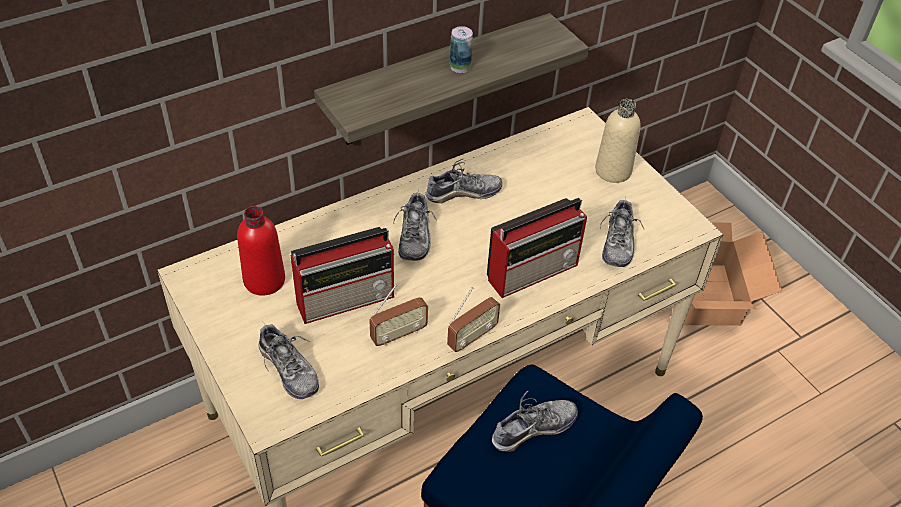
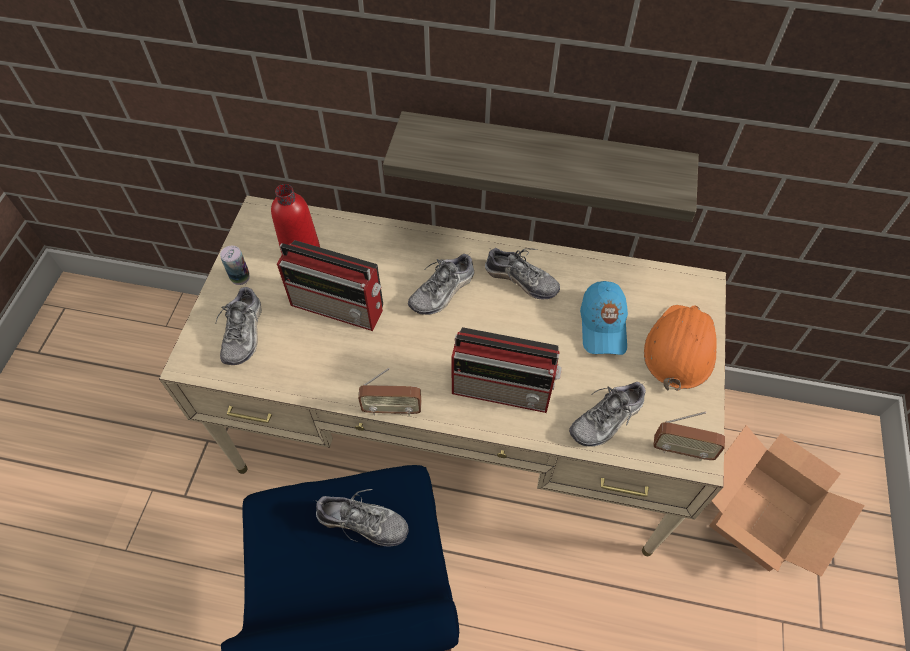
camera: 45 degrees right, 10 degrees up
radio [369,283,428,346] -> radio moved to [653,411,725,461]
can [450,26,473,73] -> can moved to [220,246,250,285]
beige bottle [595,99,640,183] -> orange hard hat [644,305,717,391]
none -> blue cap [580,281,628,355]

